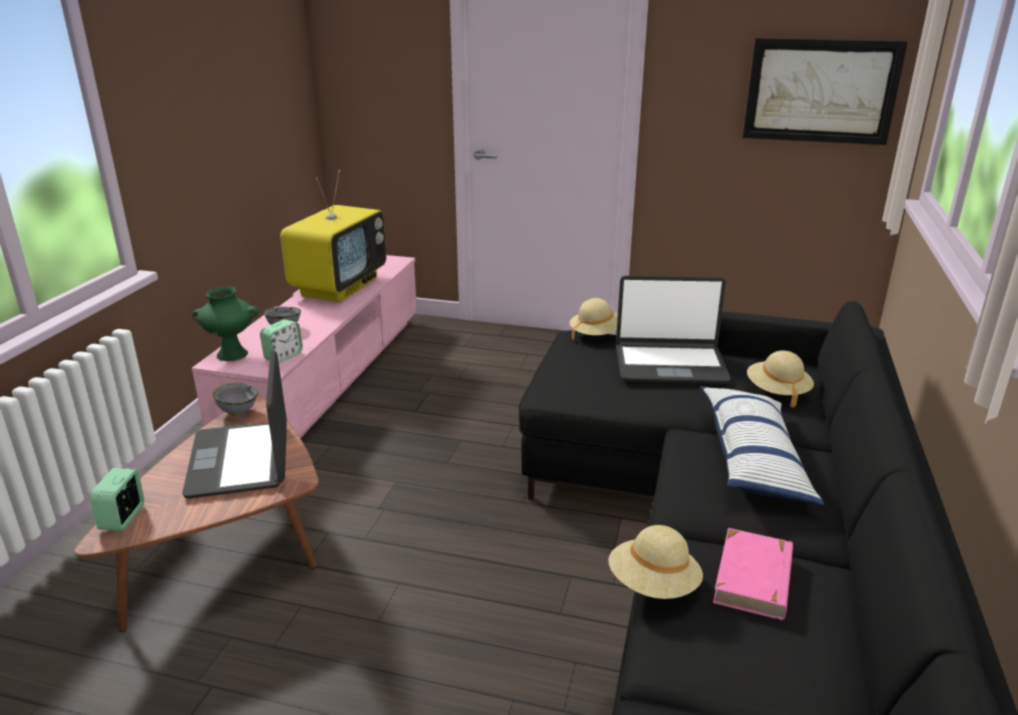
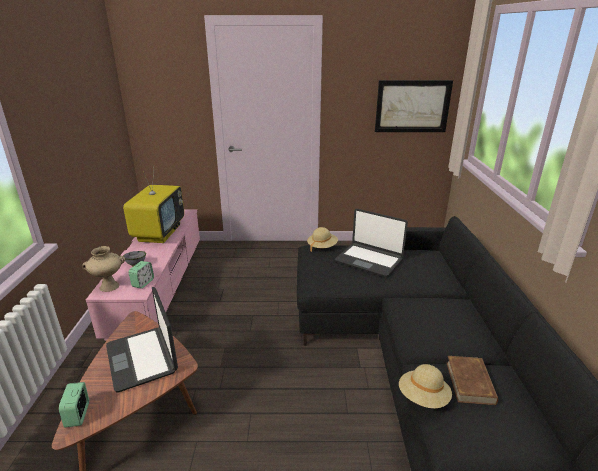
camera: 15 degrees left, 0 degrees up
green vase [192,287,259,361] -> beige vase [82,246,125,292]
grey bowl [213,383,258,416] -> none
laptop [616,276,731,384] -> laptop turned 45 degrees clockwise [335,209,408,277]
pillow [701,386,825,505] -> none
pink book [713,528,793,620] -> brown book [446,356,498,405]
beige hat [747,350,814,408] -> none

